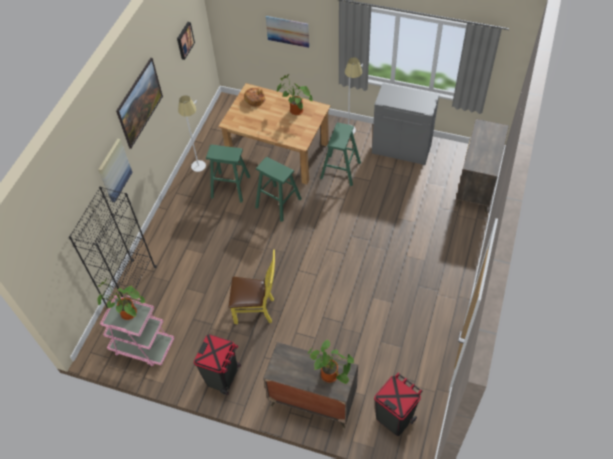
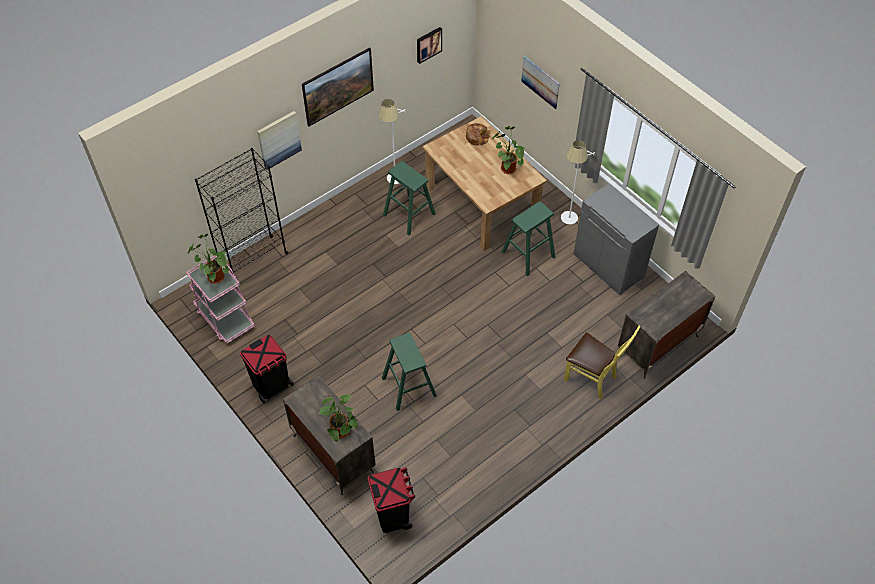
camera: 30 degrees right, 0 degrees up
yellow chair [229,250,275,324] -> yellow chair moved to [564,326,641,399]
green stool [255,157,302,222] -> green stool moved to [382,333,437,411]

